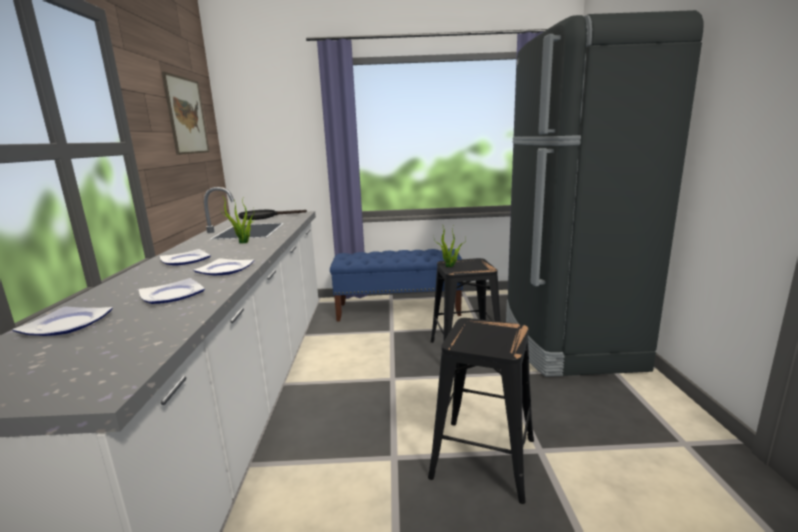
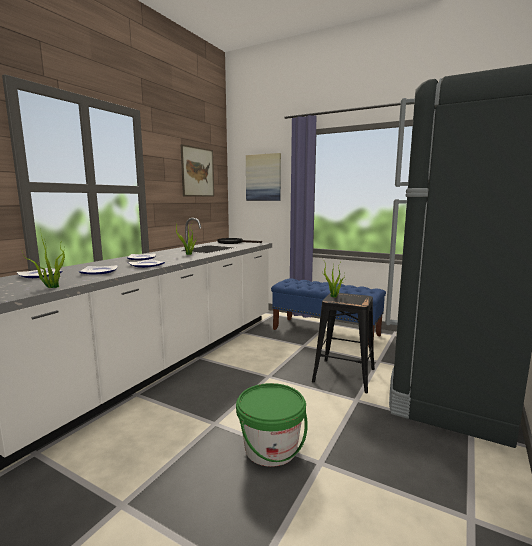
camera: 30 degrees right, 5 degrees down
black stool [428,318,534,504] -> green bucket [236,383,308,467]
none -> potted plant [22,234,65,288]
none -> picture [246,153,281,201]

